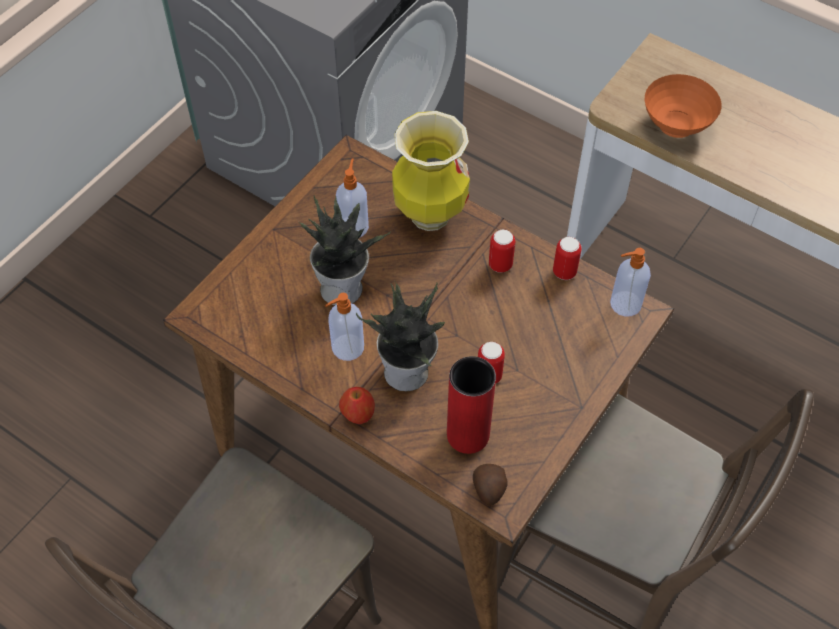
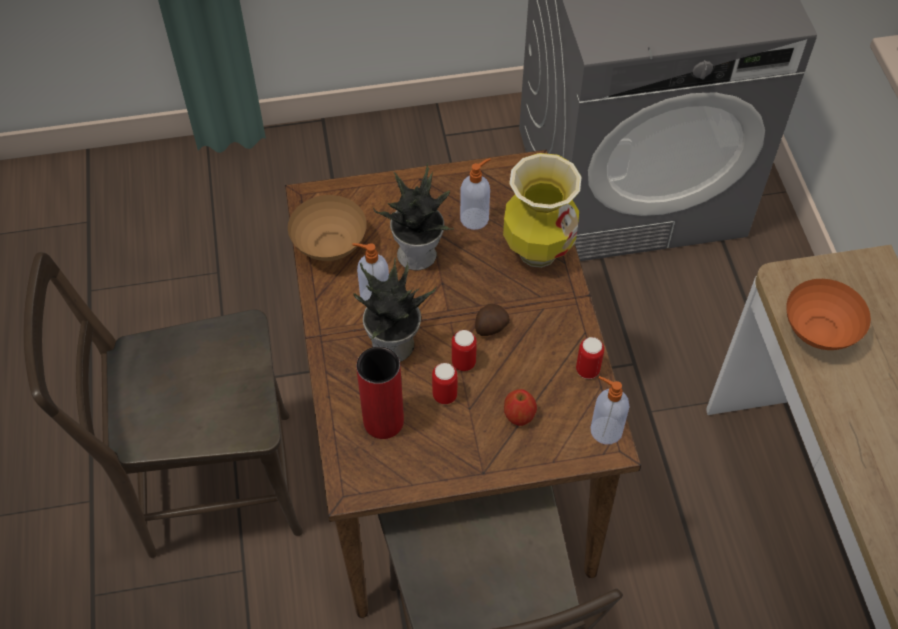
camera: 45 degrees right, 0 degrees up
apple [339,387,375,424] -> apple moved to [504,389,537,426]
potato [473,464,508,506] -> potato moved to [475,304,510,336]
can [489,230,515,273] -> can moved to [452,330,477,371]
none -> brown bowl [288,195,367,261]

